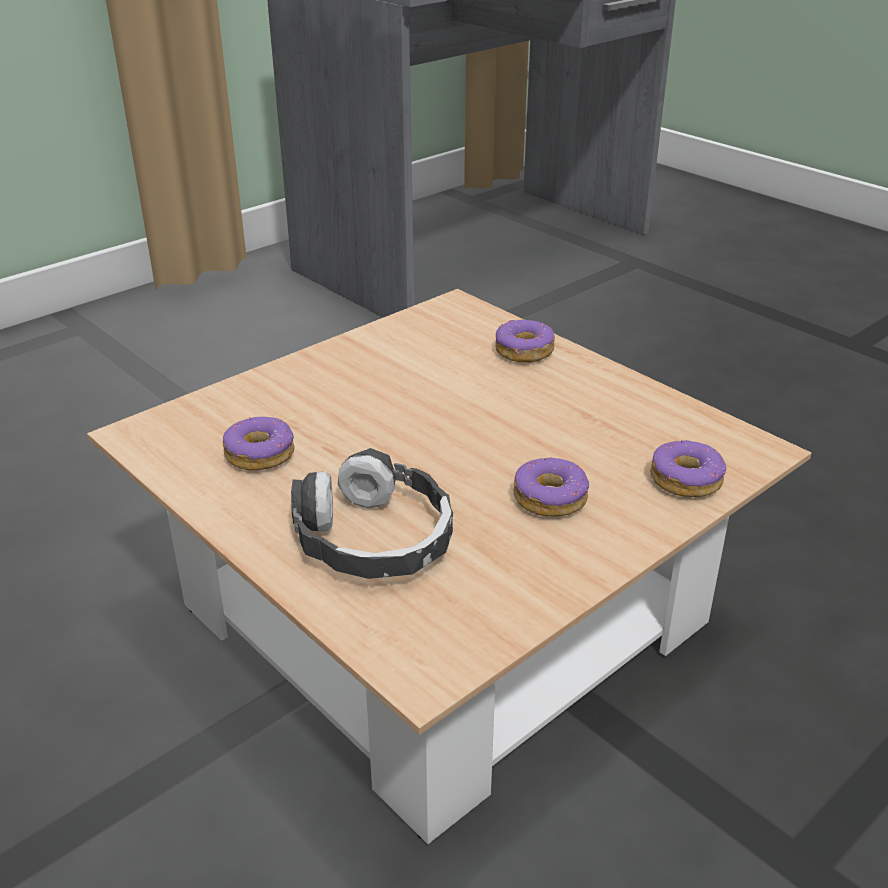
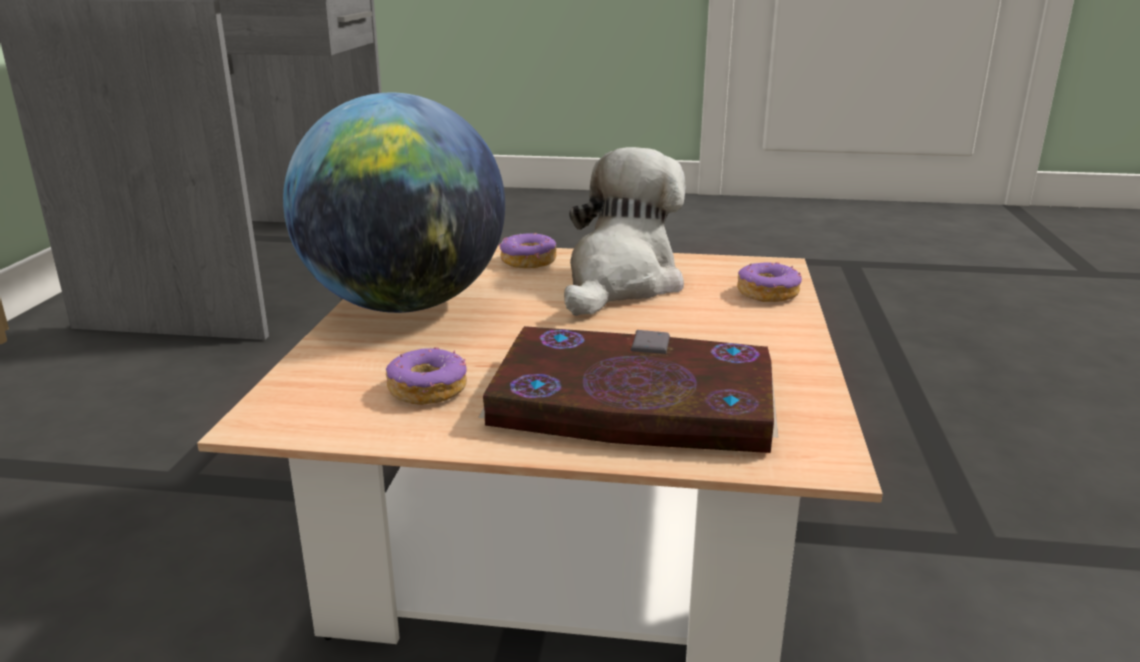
camera: 40 degrees left, 10 degrees down
headphones [291,448,453,579] -> book [478,326,778,453]
donut [513,457,590,517] -> none
none -> globe [283,93,505,313]
none -> plush toy [564,147,686,316]

